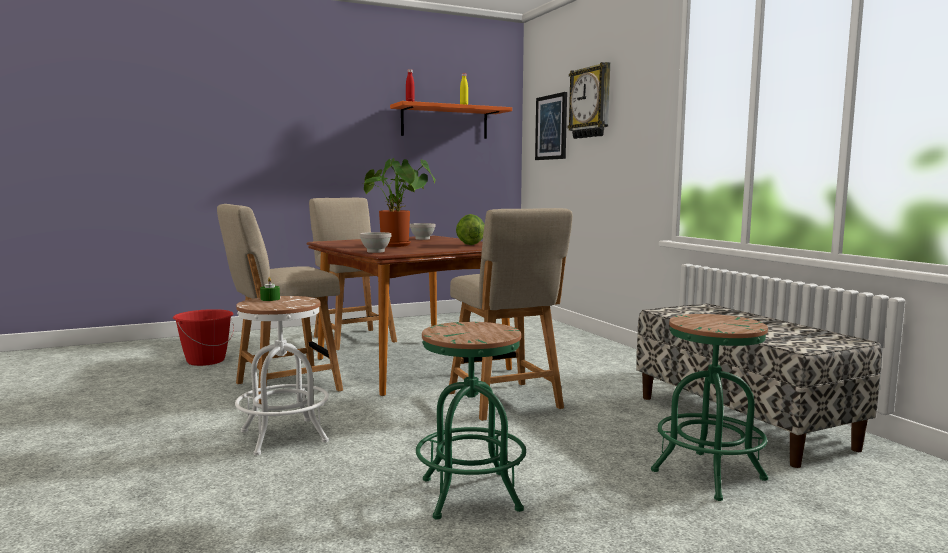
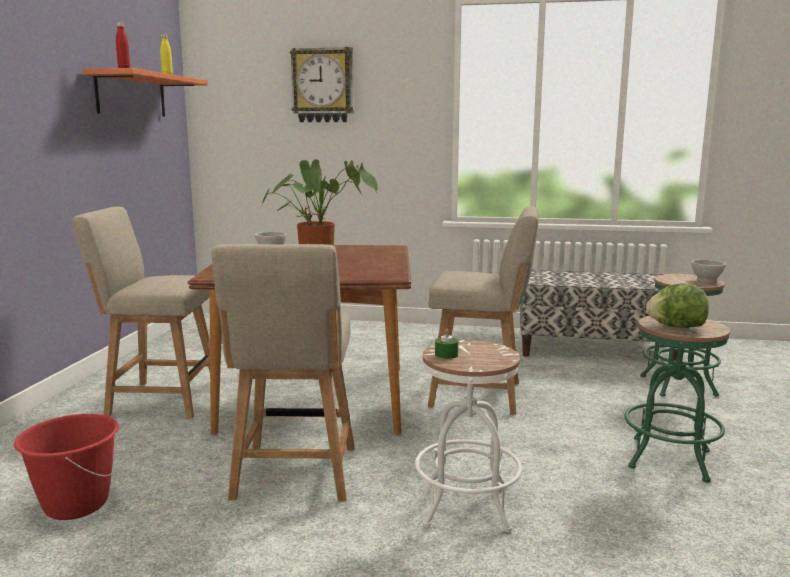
camera: 55 degrees left, 5 degrees up
white bowl [360,232,391,253] -> white bowl moved to [691,260,726,282]
lettuce [456,214,485,245] -> lettuce moved to [646,283,709,328]
picture [535,92,567,160] -> none

